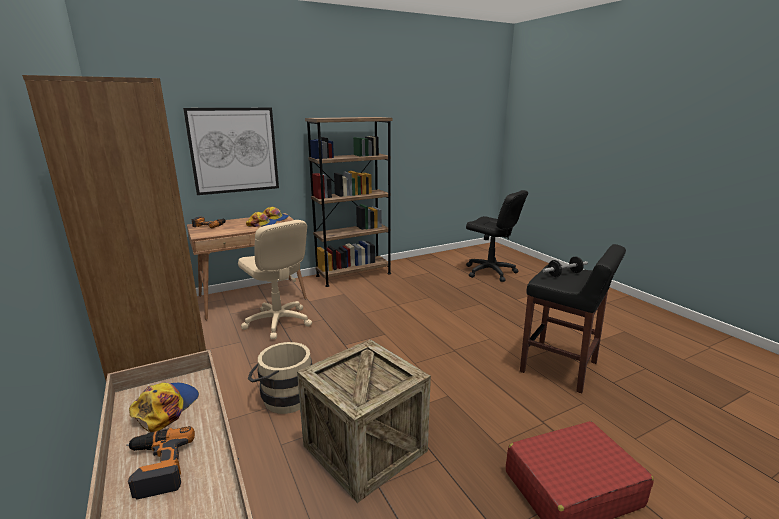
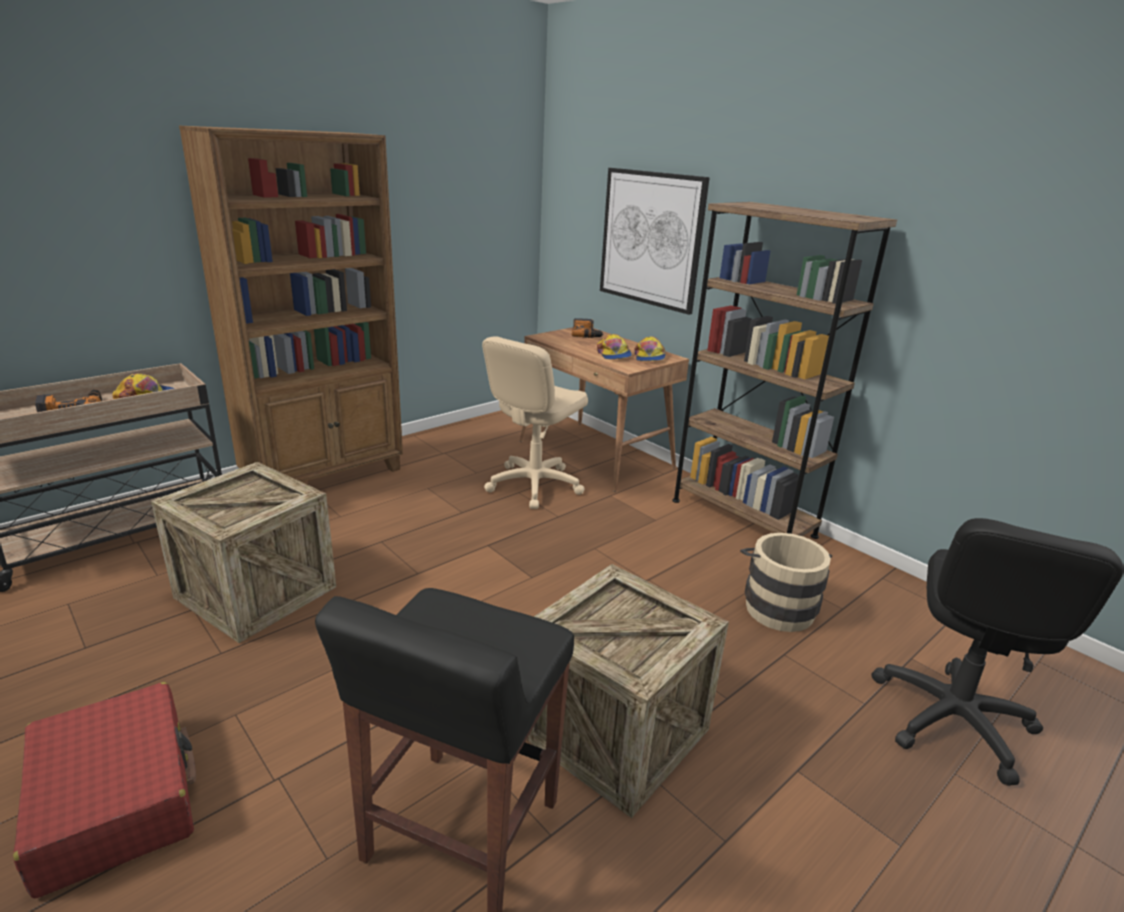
camera: 75 degrees right, 5 degrees up
beige bucket [248,342,312,414] -> beige bucket moved to [740,533,832,632]
dumbbell [543,256,588,277] -> none
none -> crate [526,564,729,818]

